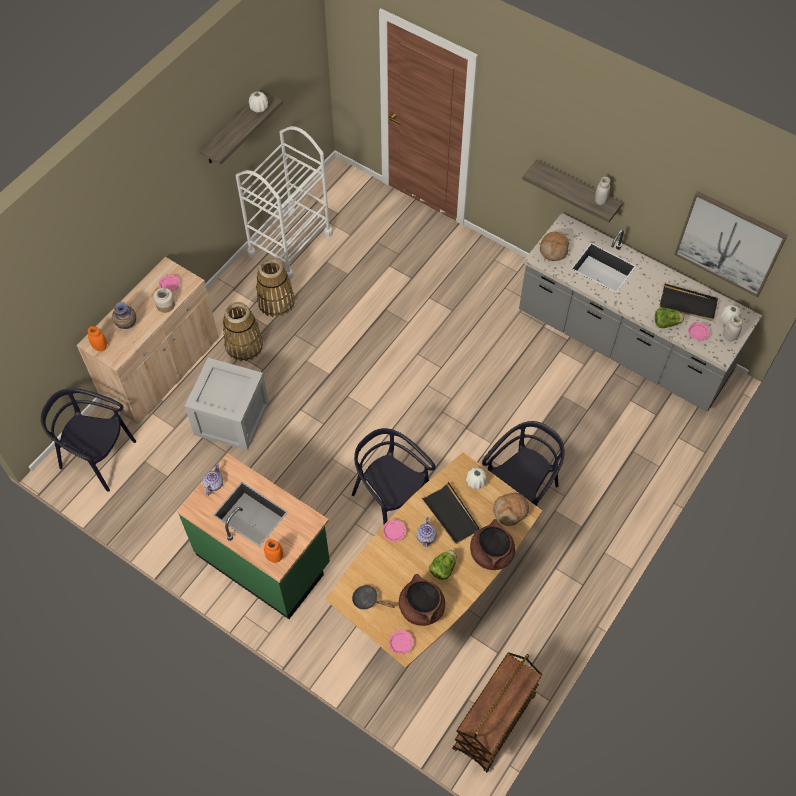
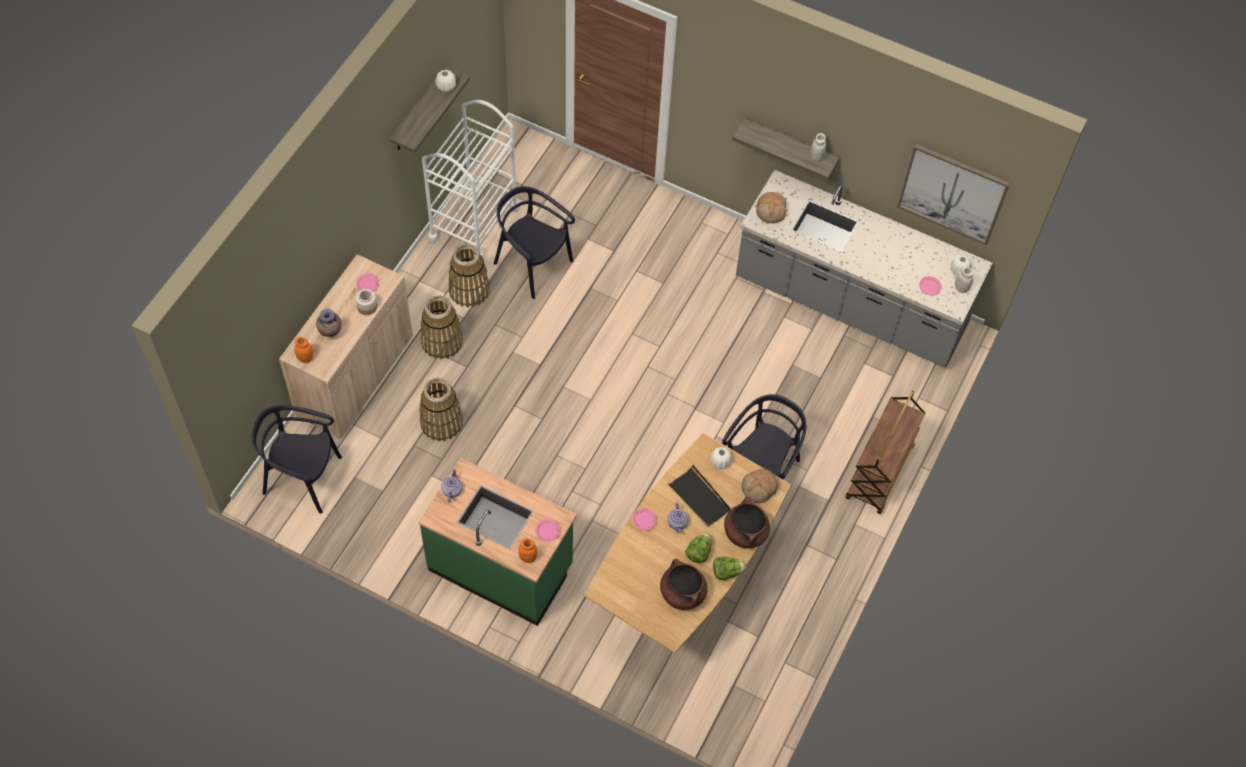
camera: 10 degrees left, 0 degrees up
crate [185,358,269,451] -> basket [419,378,463,441]
black chair [352,428,435,524] -> black chair moved to [494,186,575,299]
black frying pan [352,585,395,610] -> none
pink plate [389,630,413,654] -> pink plate moved to [535,519,560,541]
brown cart [452,652,542,773] -> brown cart moved to [845,391,925,514]
lettuce [655,308,684,328] -> lettuce moved to [713,557,746,580]
black tray [660,283,718,321] -> none

